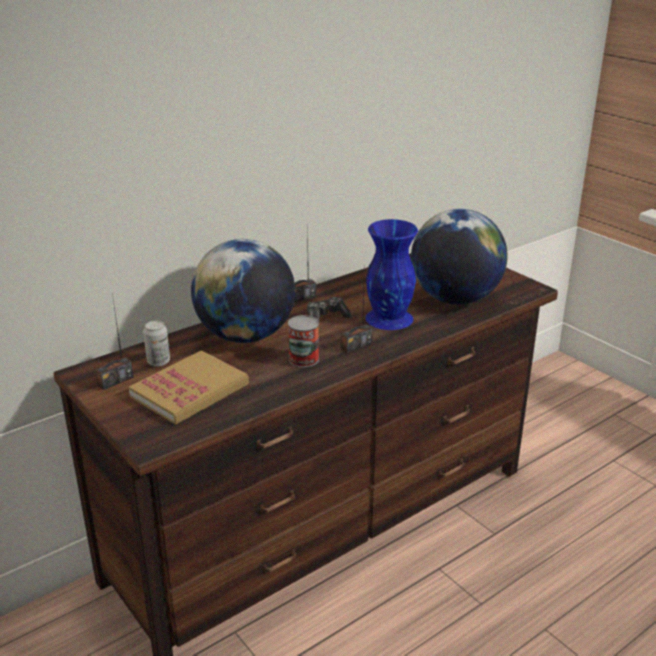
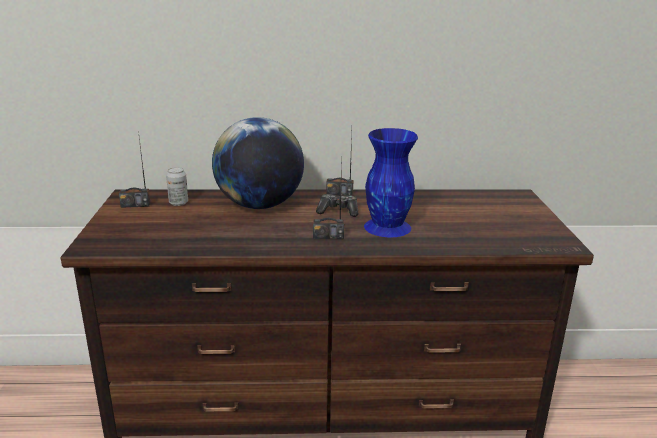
camera: 35 degrees right, 5 degrees down
book [129,350,249,425] -> none
can [288,315,319,367] -> none
globe [411,209,508,305] -> none

